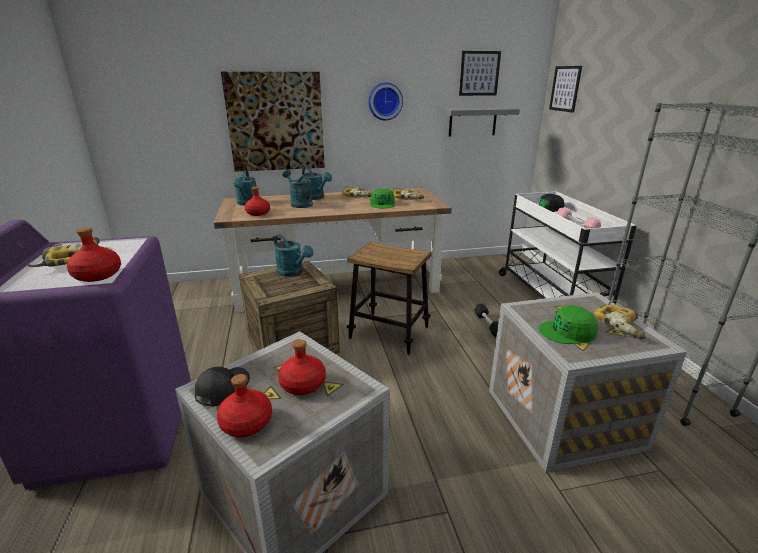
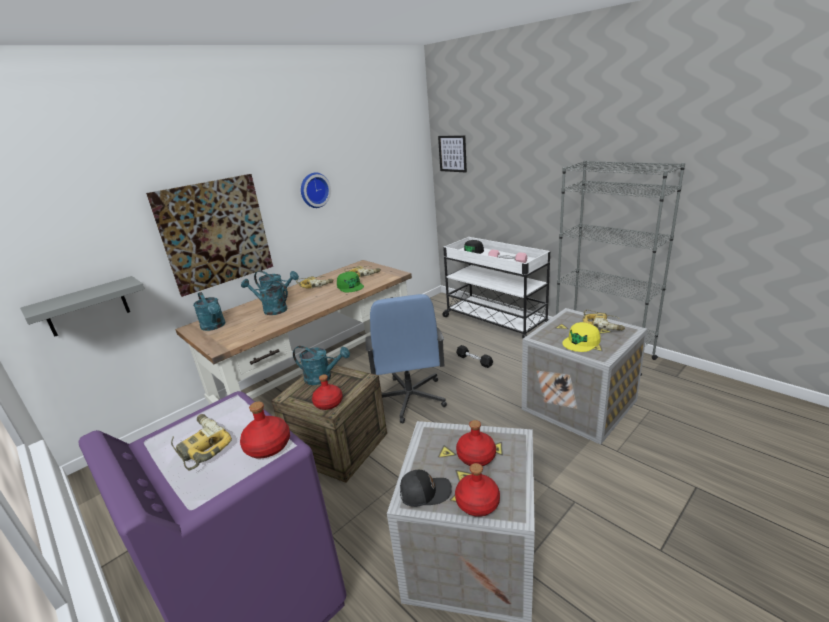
camera: 30 degrees left, 0 degrees up
black cap [195,367,250,407] -> black cap turned 90 degrees clockwise [400,470,452,507]
red bottle [245,187,270,216] -> red bottle moved to [312,375,343,410]
stool [347,241,432,355] -> blue office chair [366,294,447,423]
grey shelf [441,107,520,136] -> grey shelf moved to [20,276,145,337]
picture [459,51,501,96] -> none
green cap [539,305,598,344] -> yellow cap [562,322,601,352]

